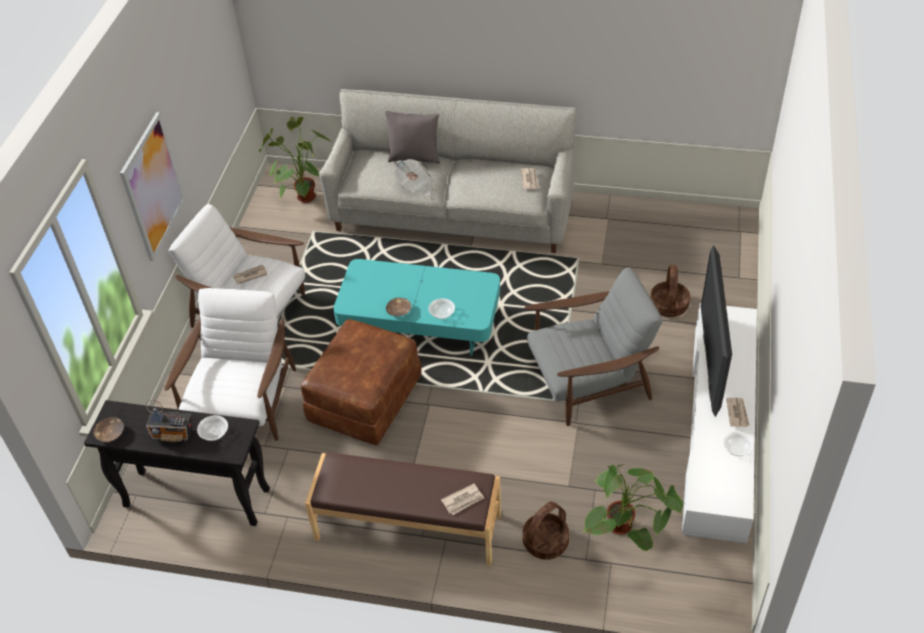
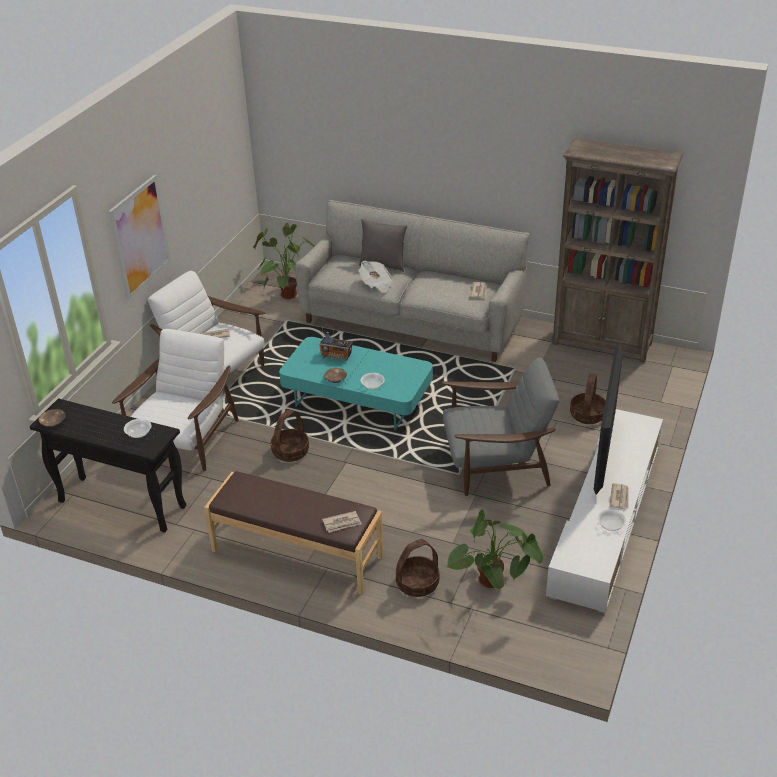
camera: 10 degrees right, 10 degrees down
radio [146,400,192,442] -> radio moved to [319,324,353,361]
brown ottoman [301,319,421,445] -> basket [271,410,309,462]
none -> brown bookcase [552,138,683,363]

